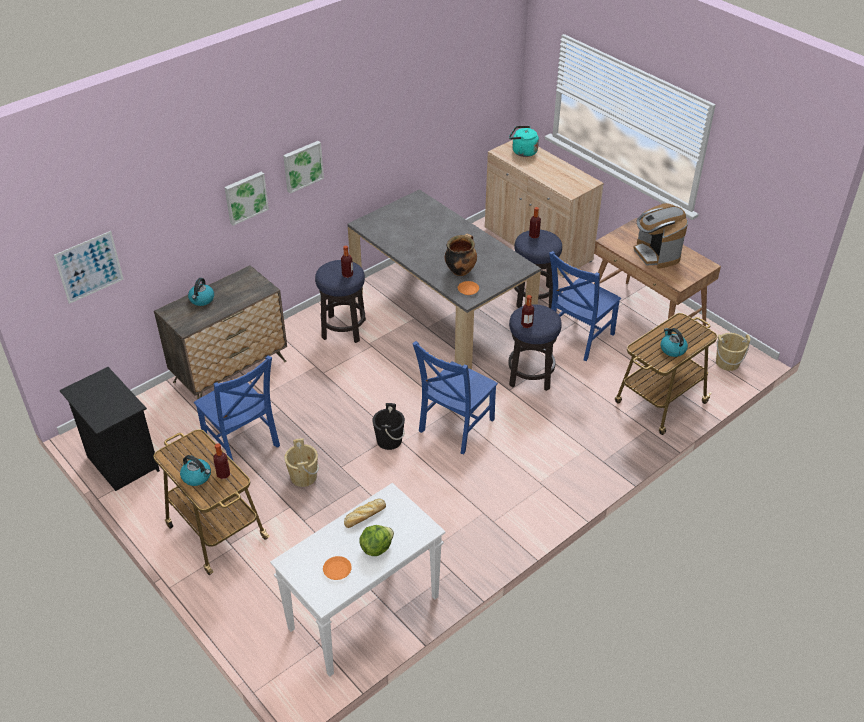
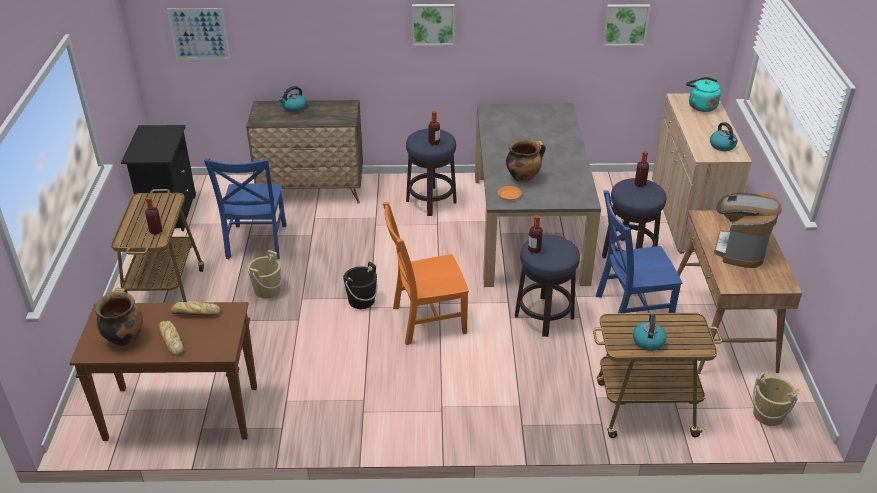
camera: 40 degrees right, 5 degrees down
kettle [180,455,211,486] -> kettle moved to [710,122,737,151]
picture [224,172,269,226] -> picture moved to [603,4,650,46]
white console table [270,483,446,676] -> brown console table [70,302,257,441]
orange plate [323,556,352,580] -> cooking pot [95,288,143,346]
lettuce [360,525,394,556] -> bread [158,321,184,356]
blue chair [412,341,498,454] -> orange chair [383,202,469,345]

